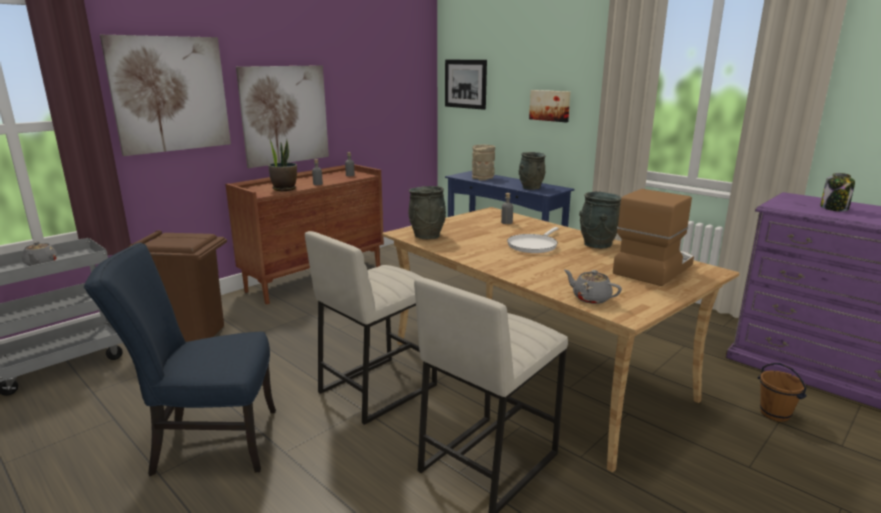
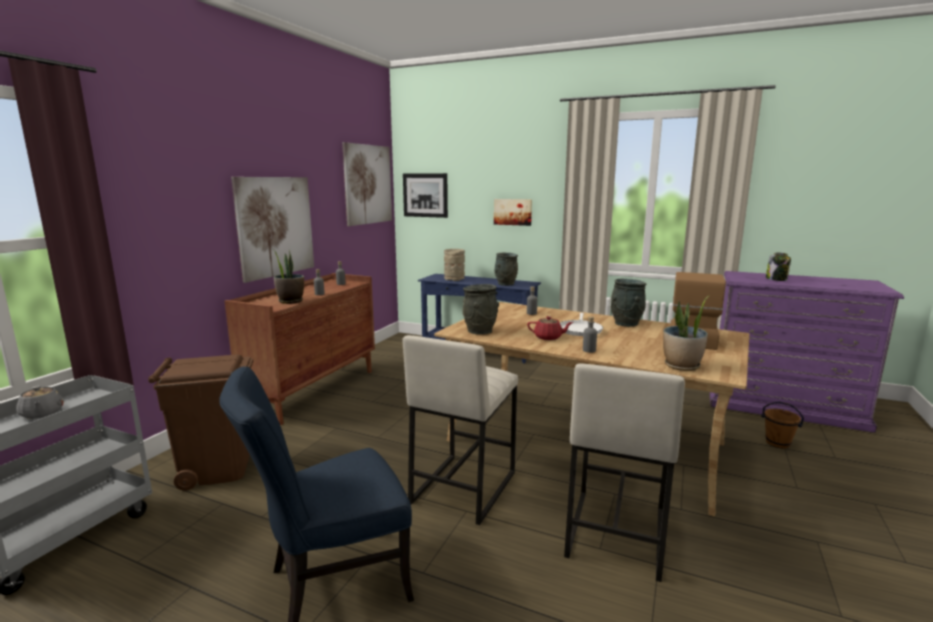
camera: 20 degrees left, 5 degrees down
picture [100,35,231,156] -> picture moved to [342,142,392,226]
grey teapot [564,270,622,304] -> potted plant [663,295,710,371]
none -> red teapot [527,316,573,340]
none -> grey bottle [583,316,597,353]

